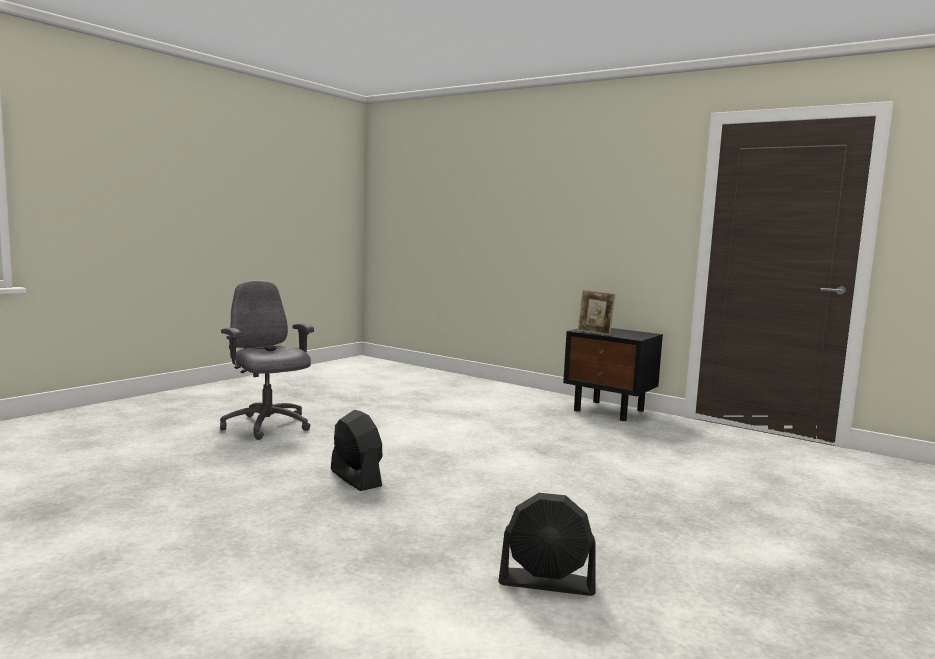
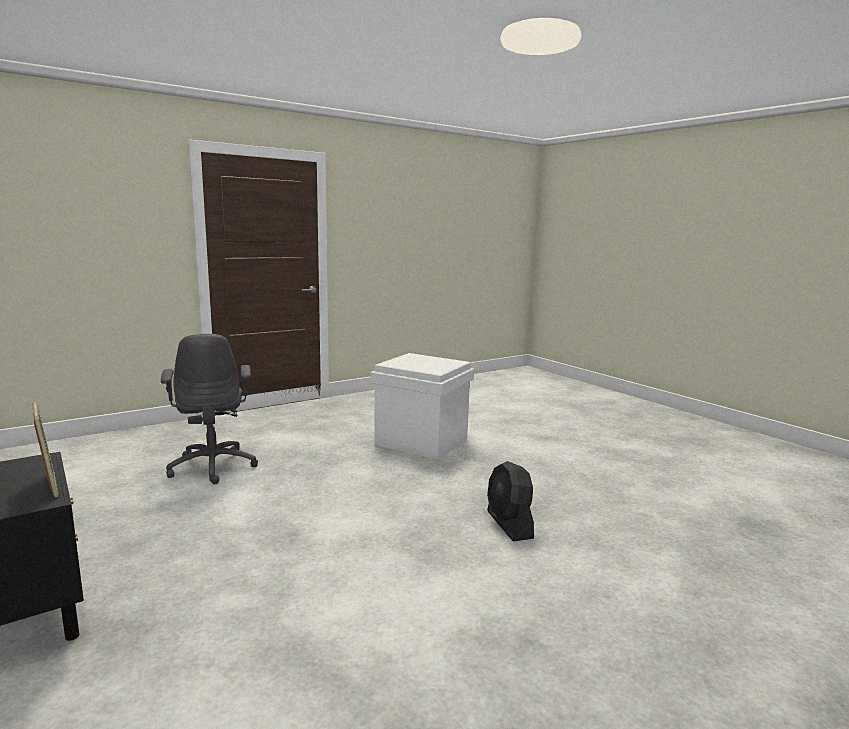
camera: 160 degrees left, 5 degrees up
grey office chair [220,280,314,440] -> grey office chair moved to [161,334,258,484]
black fan [498,493,596,596] -> white storage box [371,353,474,460]

